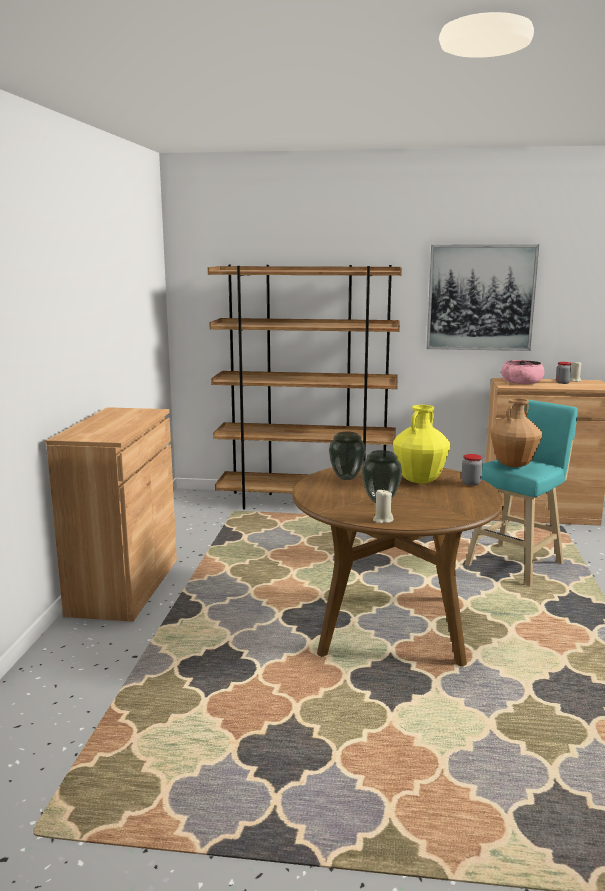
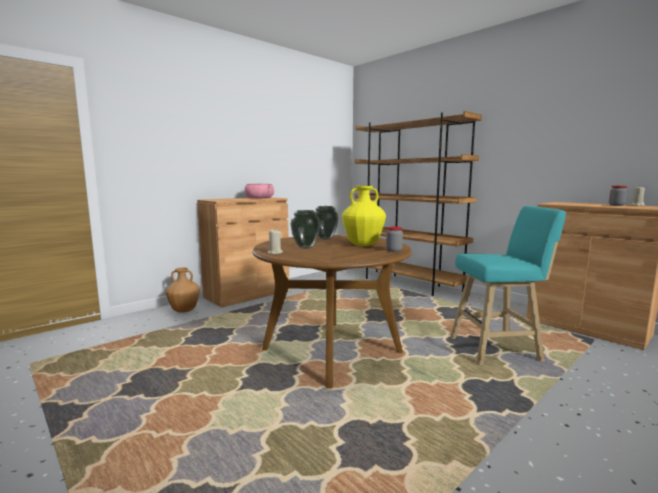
camera: 40 degrees right, 5 degrees down
picture [427,245,539,351] -> none
brown vase [490,398,542,467] -> brown vase moved to [166,268,200,313]
pink bowl [501,360,544,384] -> pink bowl moved to [244,184,274,199]

